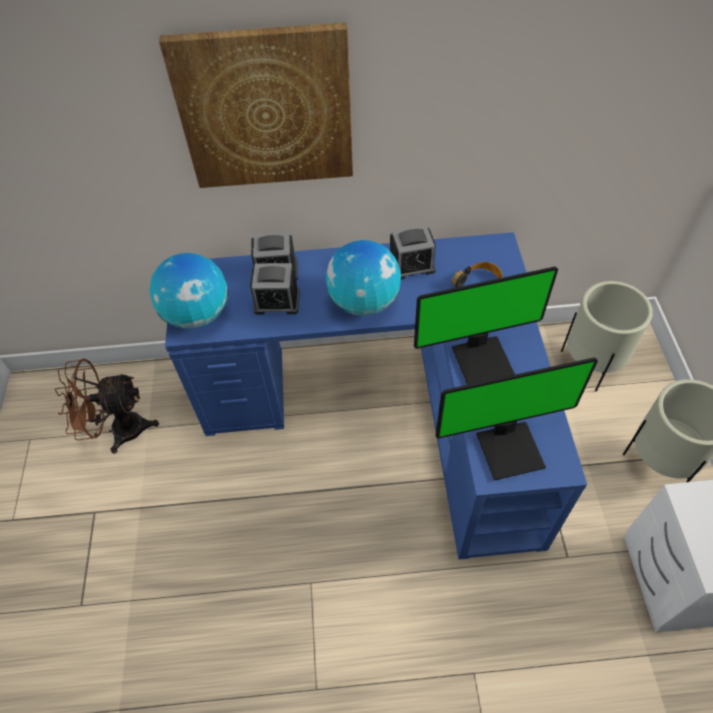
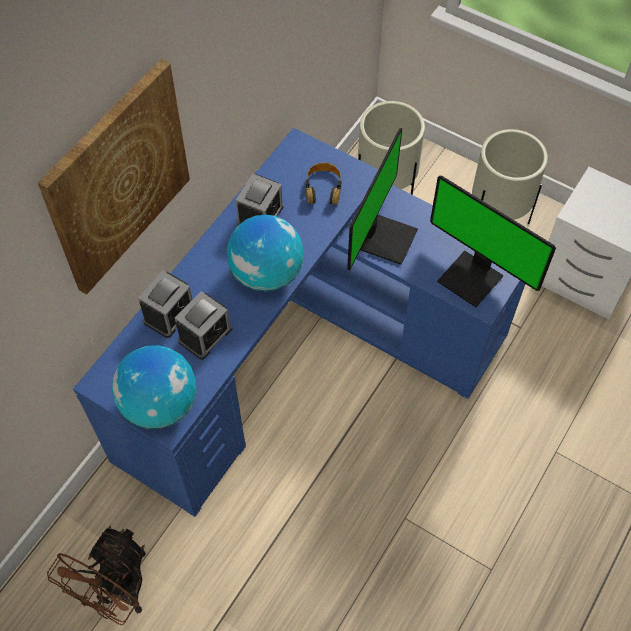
camera: 55 degrees left, 5 degrees up
monitor [435,357,598,480] -> monitor turned 105 degrees clockwise [430,176,556,307]

